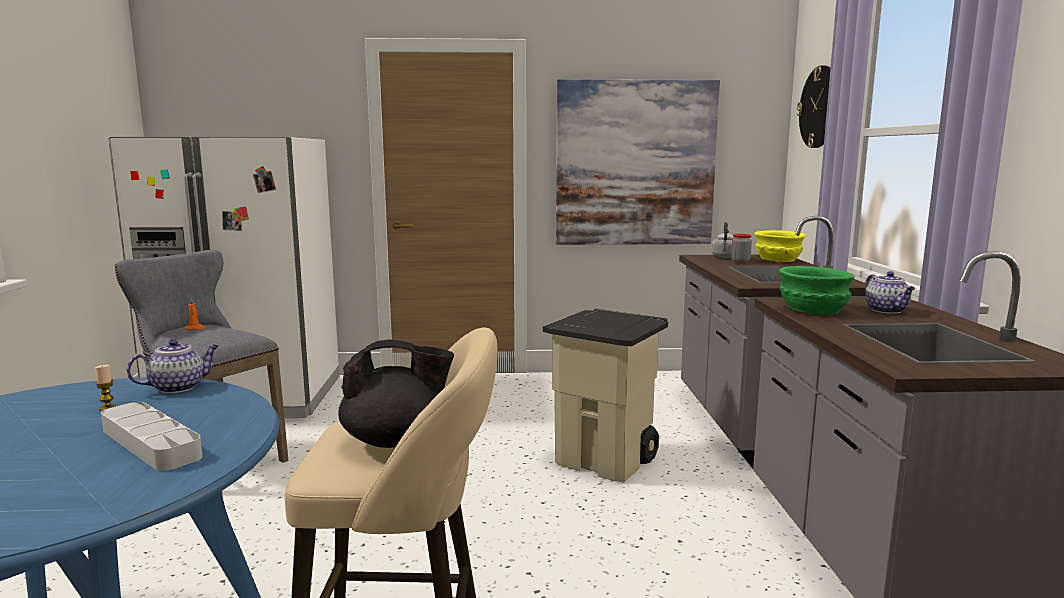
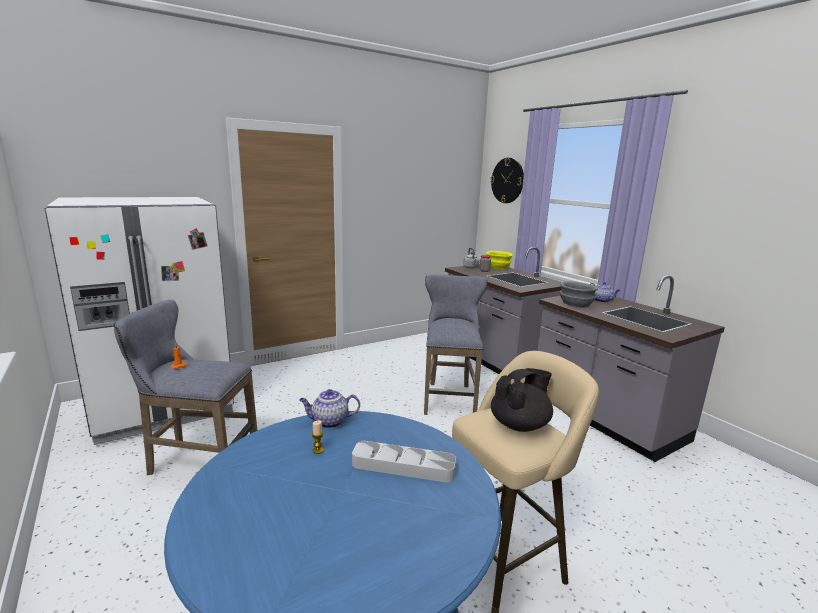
camera: 30 degrees left, 5 degrees up
teapot [127,339,219,393] -> teapot turned 120 degrees counterclockwise [299,389,360,428]
beige trash can [543,309,668,483] -> grey stool [424,274,487,415]
picture [556,79,720,245] -> none
green bowl [779,266,855,315] -> grey bowl [559,281,598,308]

